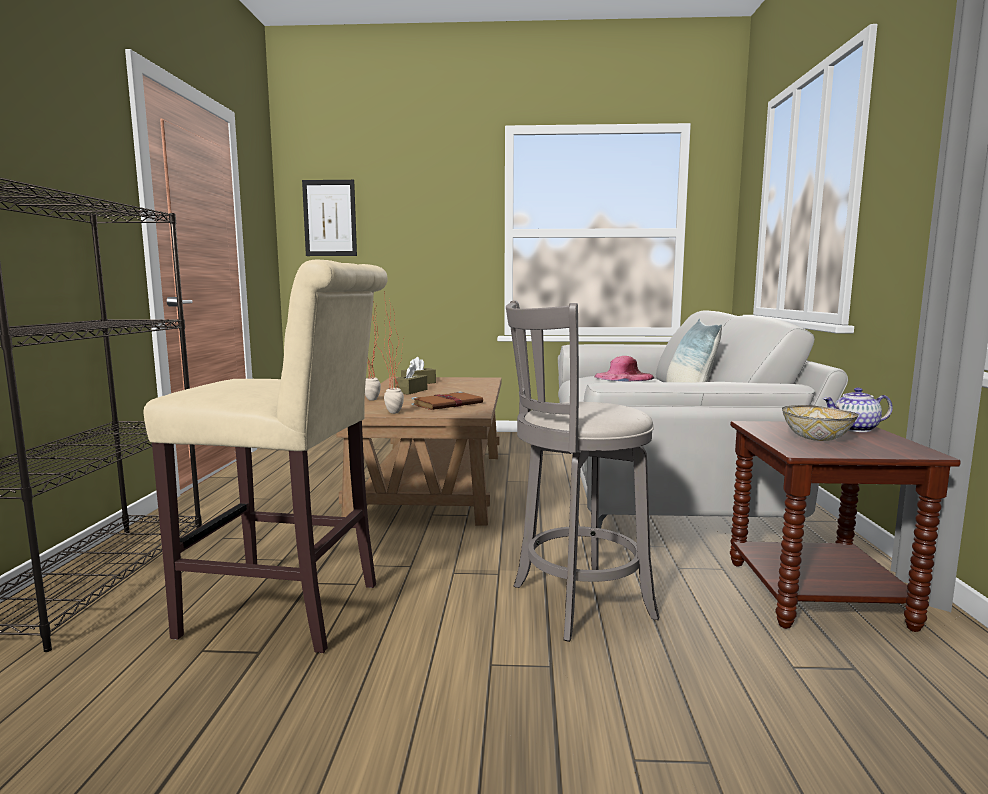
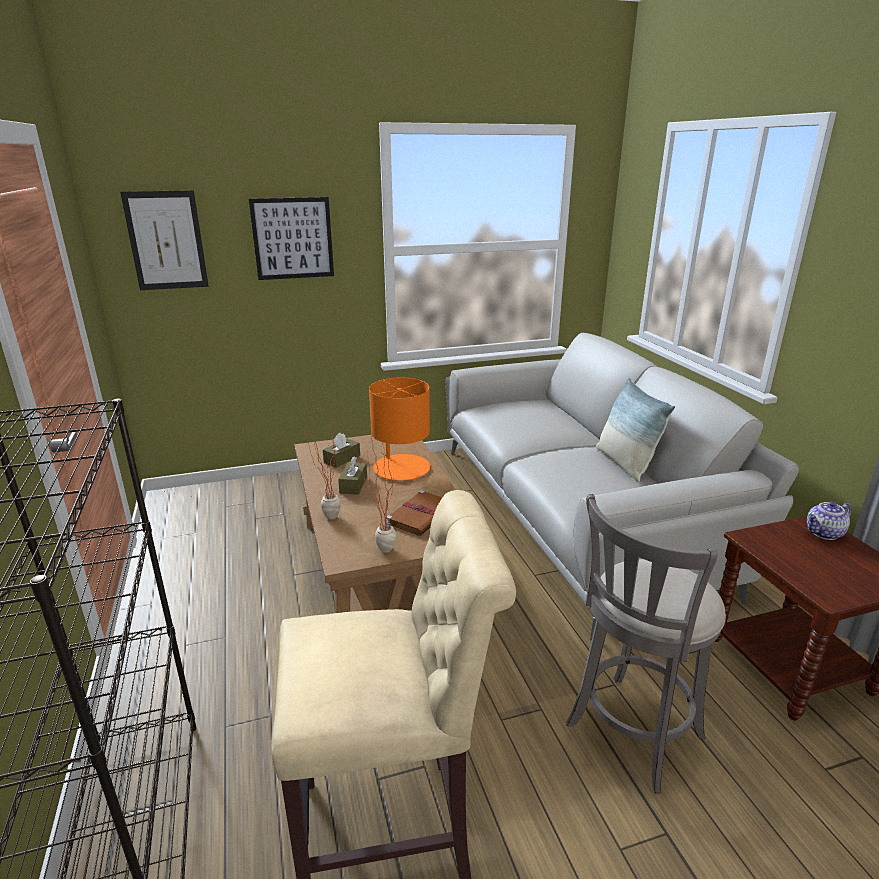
camera: 20 degrees left, 15 degrees up
pink hat [595,356,654,381] -> none
bowl [782,405,859,441] -> none
none -> picture [249,197,334,280]
none -> orange table lamp [369,378,430,481]

